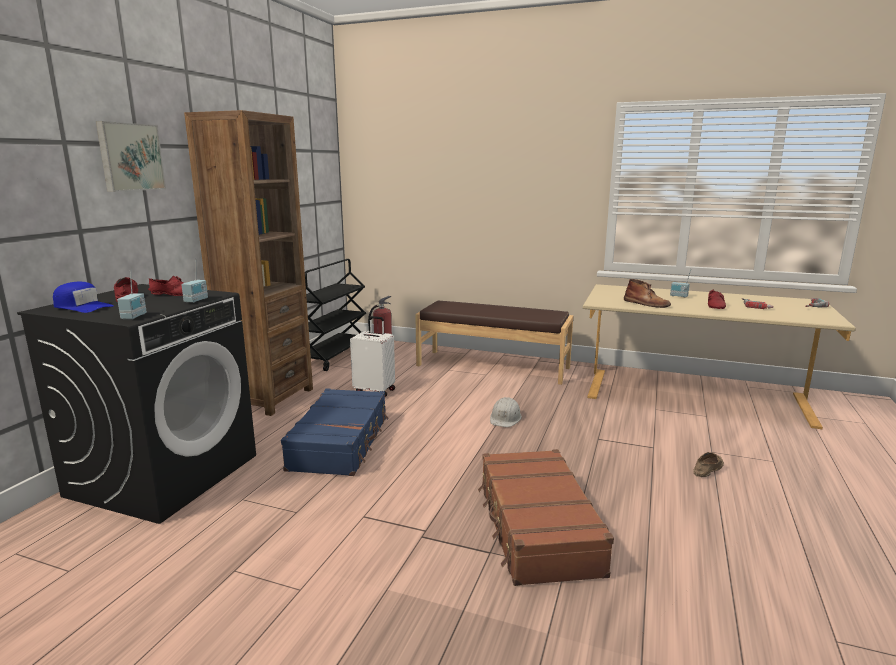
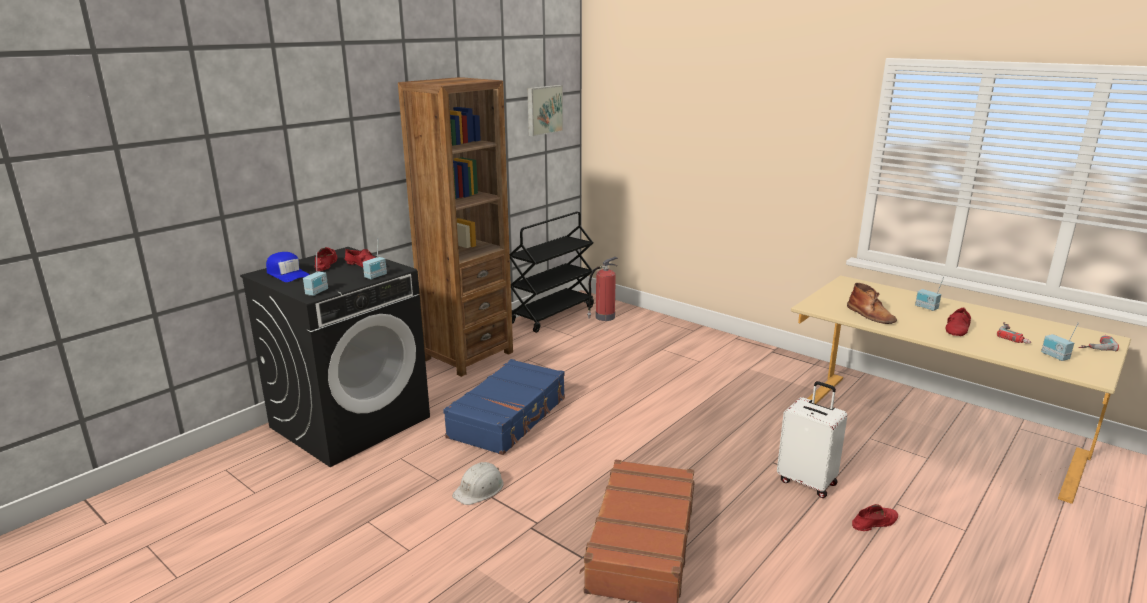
camera: 20 degrees right, 5 degrees up
picture [96,121,166,192] -> picture moved to [528,85,563,136]
white suitcase [350,316,395,397] -> white suitcase moved to [777,381,848,498]
brown bench [415,301,573,385] -> none
white hard hat [490,397,522,427] -> white hard hat moved to [452,462,504,505]
beige shoe [693,452,724,477] -> red shoe [852,504,898,531]
none -> radio [1041,323,1079,361]

